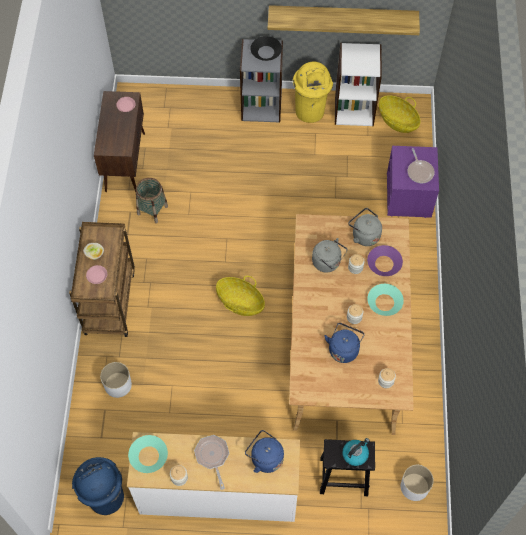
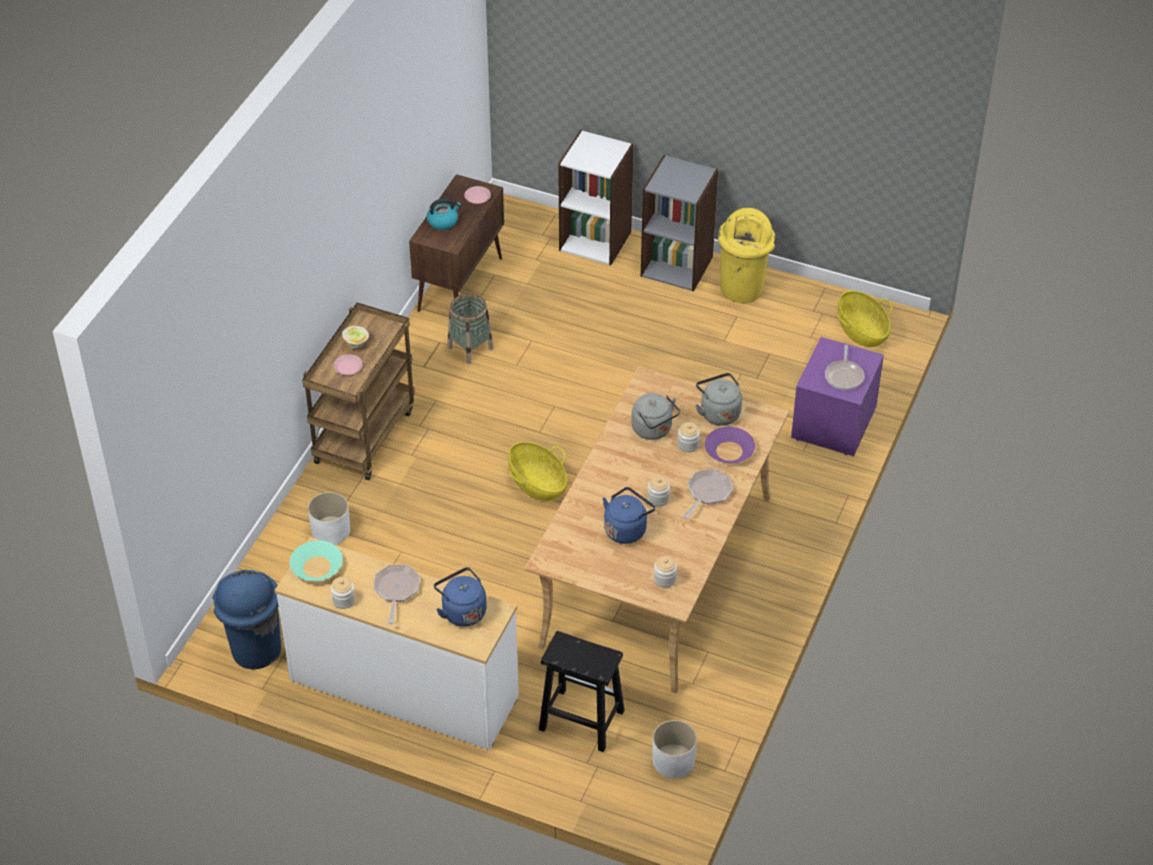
camera: 20 degrees right, 15 degrees down
black bowl [250,36,282,61] -> none
shelf [268,5,420,35] -> none
white bookcase [335,43,382,126] -> white bookcase moved to [558,130,634,265]
kettle [342,438,370,466] -> kettle moved to [427,198,461,230]
turquoise bowl [367,284,404,316] -> frying pan [683,469,733,519]

